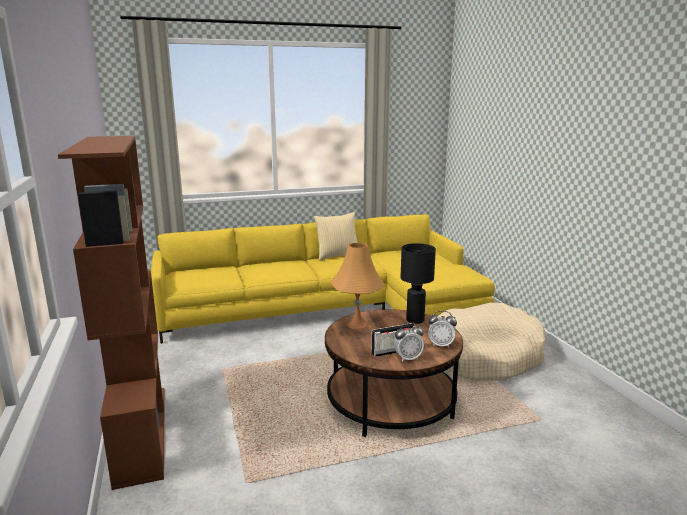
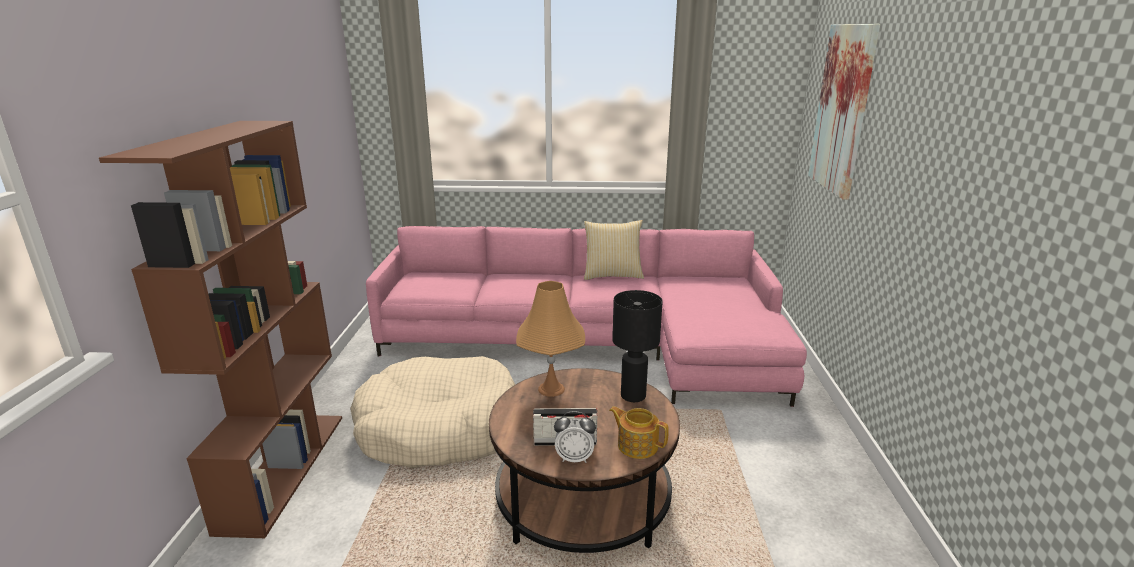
camera: 20 degrees right, 5 degrees up
yellow sofa [151,214,495,344] -> pink sofa [366,226,807,407]
alarm clock [428,311,457,348] -> teapot [609,406,669,459]
beige dog bed [439,303,546,381] -> beige dog bed moved to [350,356,515,468]
none -> picture [808,24,880,200]

